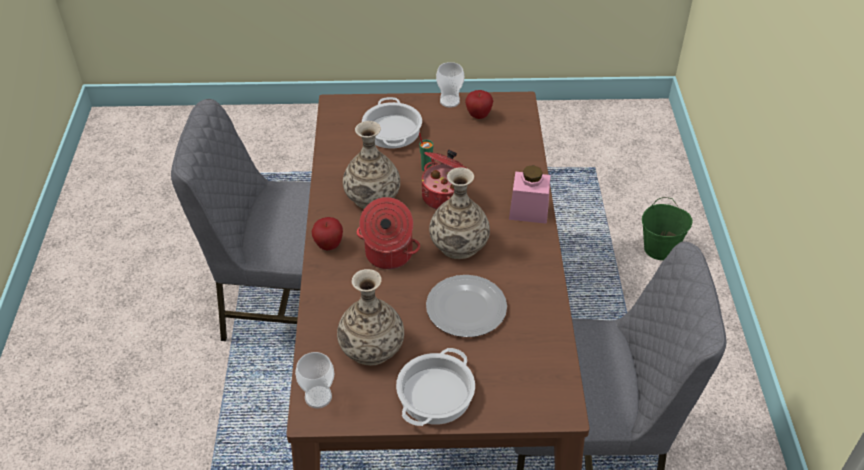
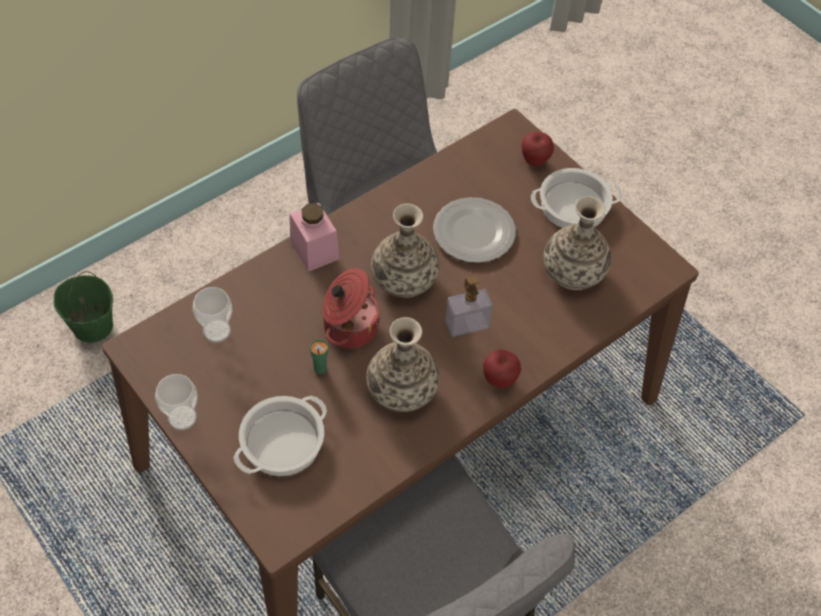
camera: 130 degrees left, 10 degrees up
cup [295,352,334,408] -> cup moved to [193,287,232,343]
cooking pot [357,197,420,269] -> soap dispenser [445,276,492,337]
apple [465,90,493,119] -> apple moved to [521,131,554,166]

